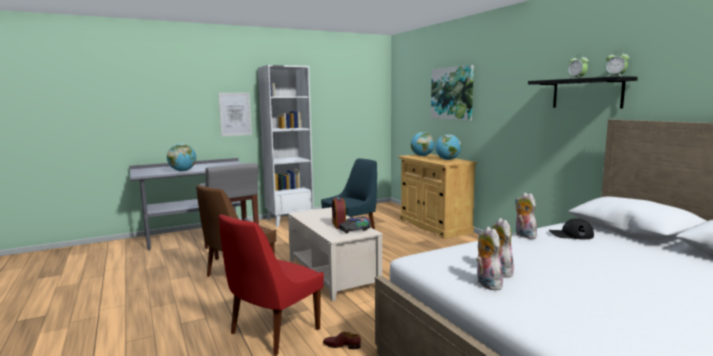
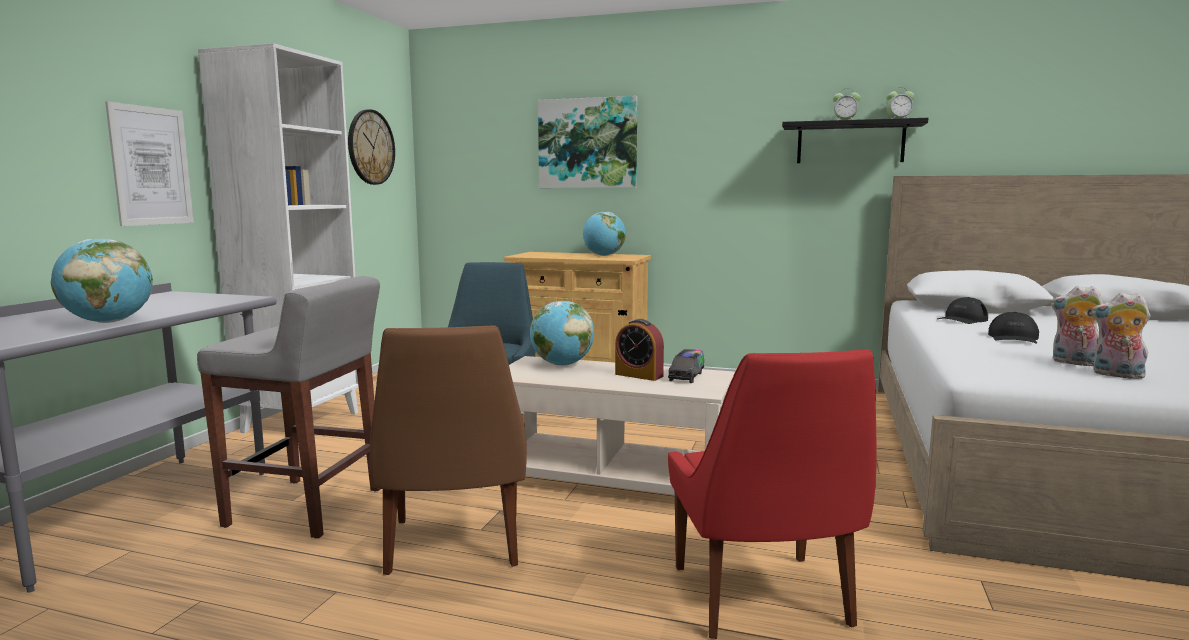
camera: 45 degrees left, 0 degrees up
brown shoe [323,331,361,349] -> none
globe [411,132,435,156] -> globe moved to [530,301,594,366]
plush toy [515,193,537,239] -> none
none -> wall clock [348,109,395,185]
none -> black cap [988,312,1039,344]

